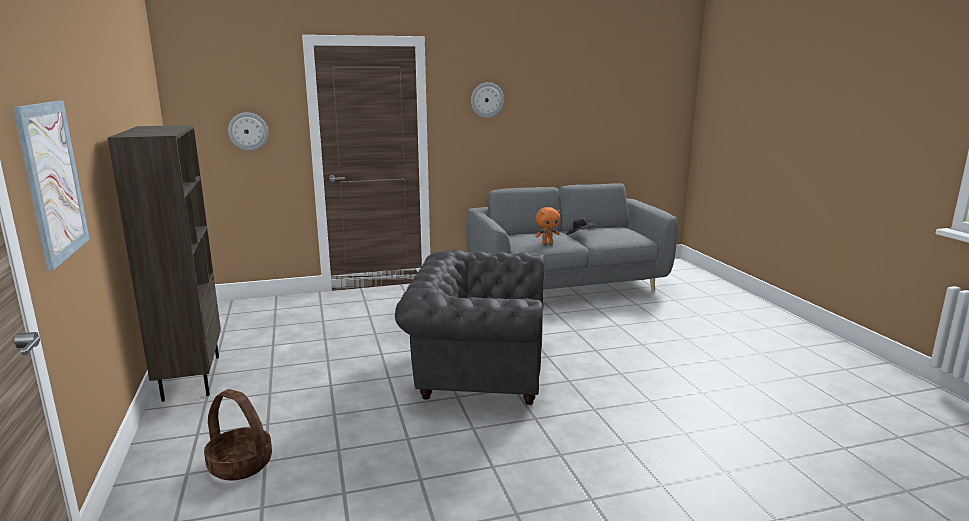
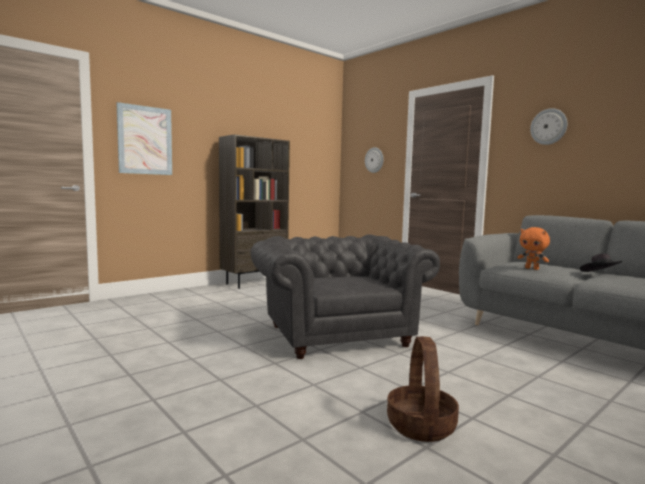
camera: 65 degrees right, 10 degrees down
basket [204,389,272,481] -> basket moved to [387,336,459,442]

